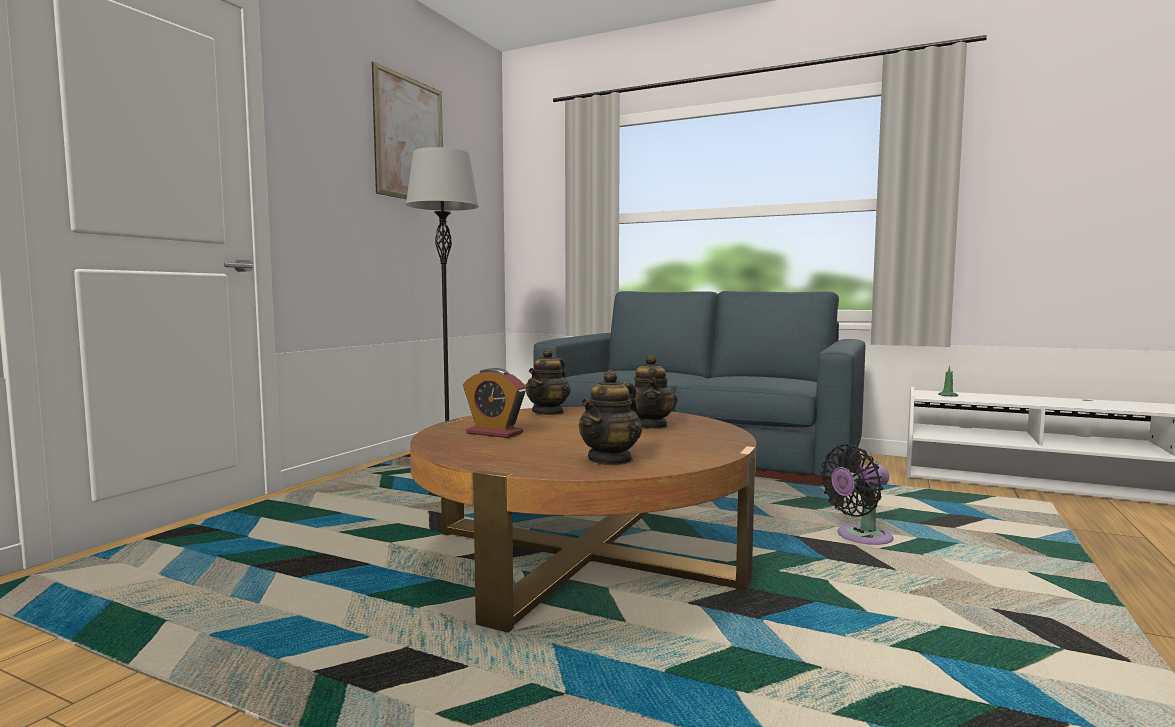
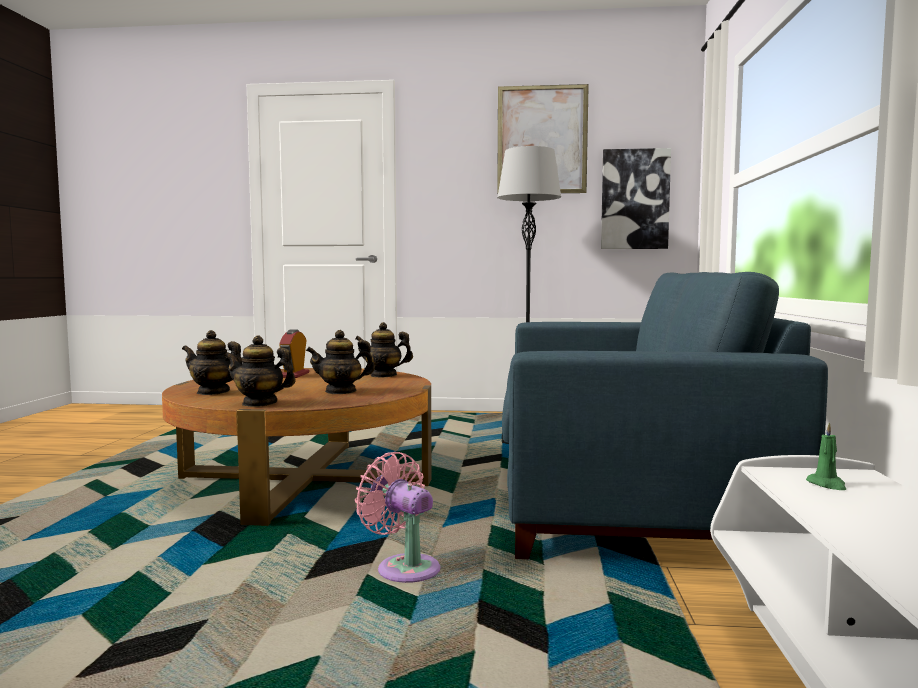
camera: 70 degrees right, 0 degrees up
black fan [820,444,894,545] -> pink fan [355,452,441,583]
none -> teapot [224,335,296,407]
none -> picture [601,148,671,249]

